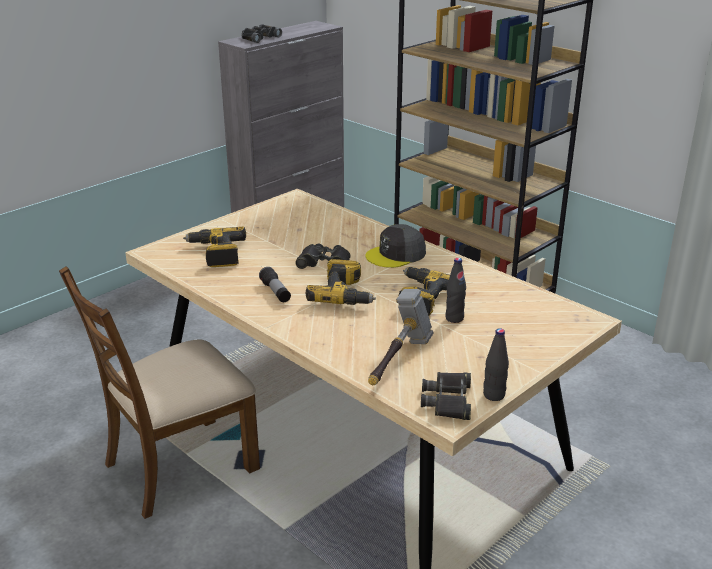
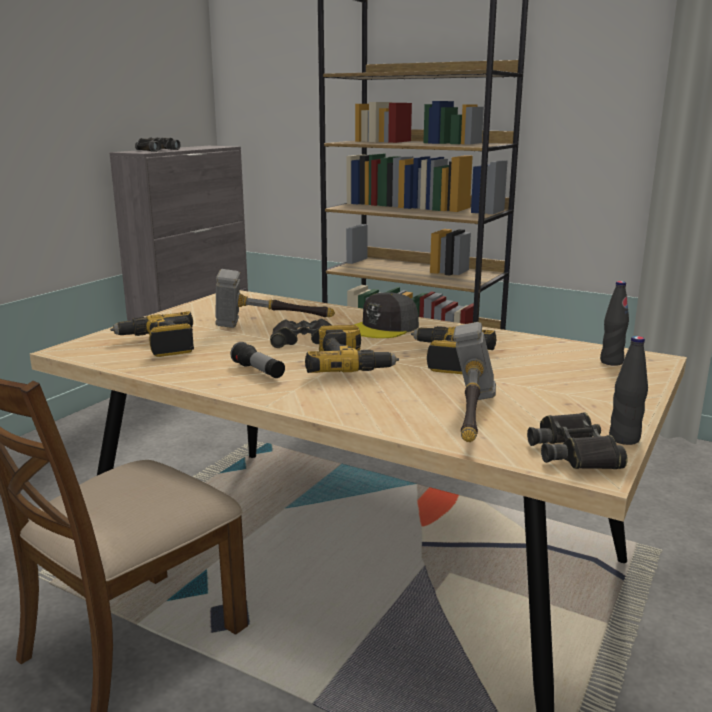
camera: 15 degrees left, 10 degrees down
black bottle [445,258,466,323] -> black bottle moved to [600,281,629,366]
none -> hammer [215,269,335,328]

